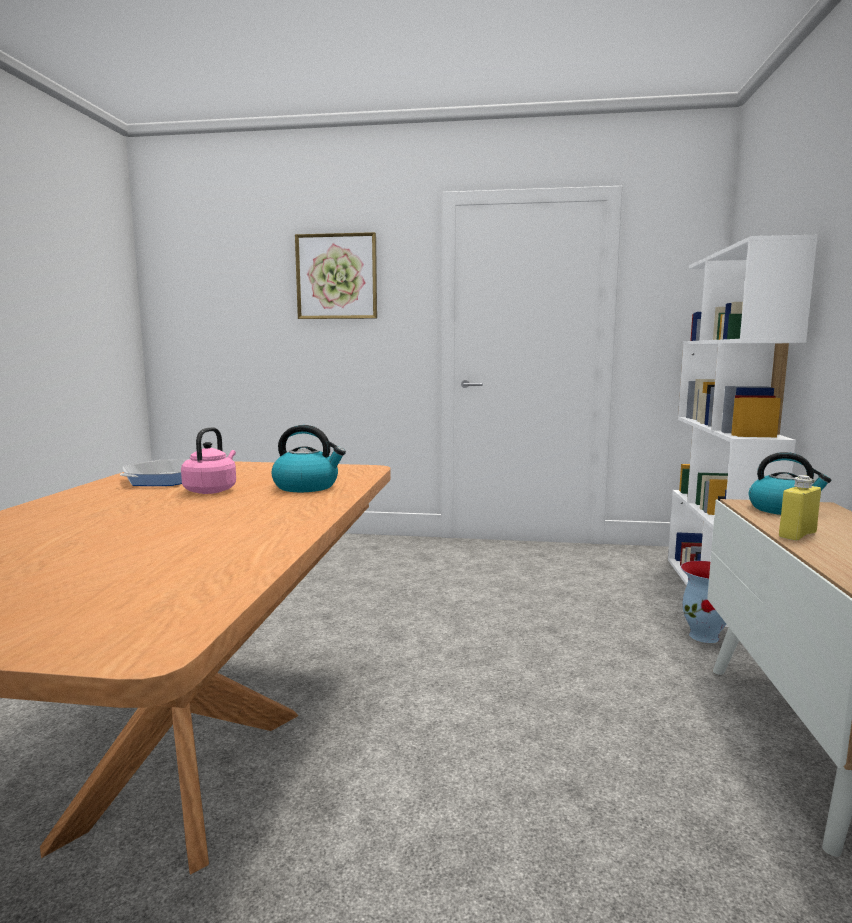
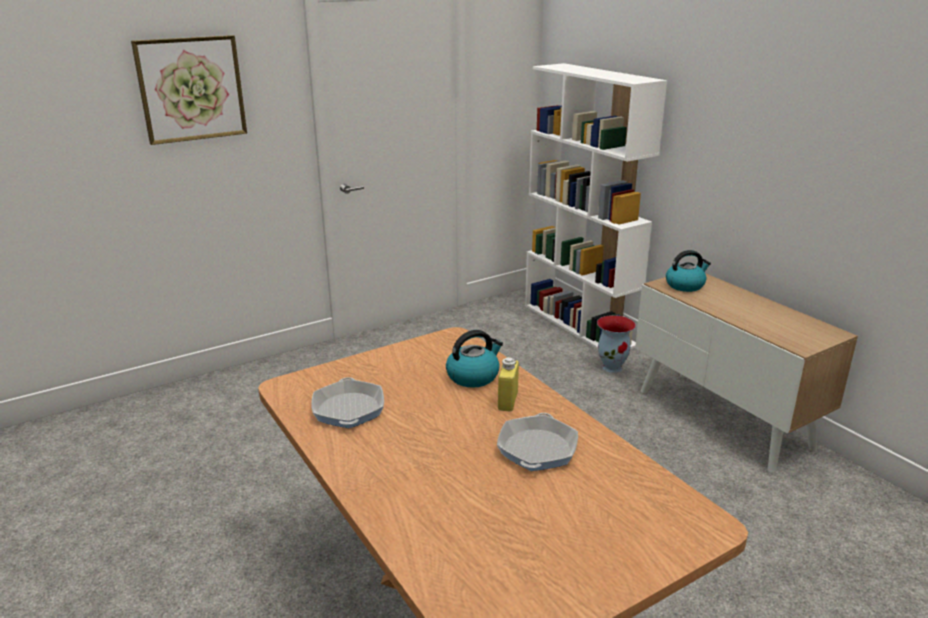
camera: 40 degrees left, 15 degrees up
pink kettle [181,427,236,494] -> none
yellow bottle [779,475,821,541] -> yellow bottle moved to [498,357,519,412]
none -> frying pan [497,413,578,471]

